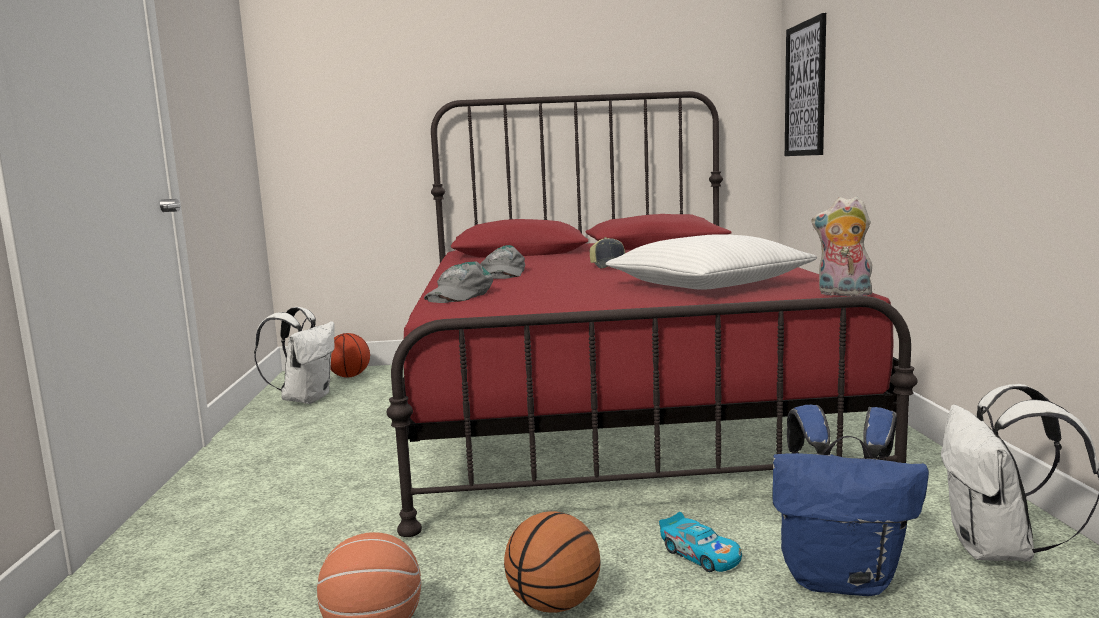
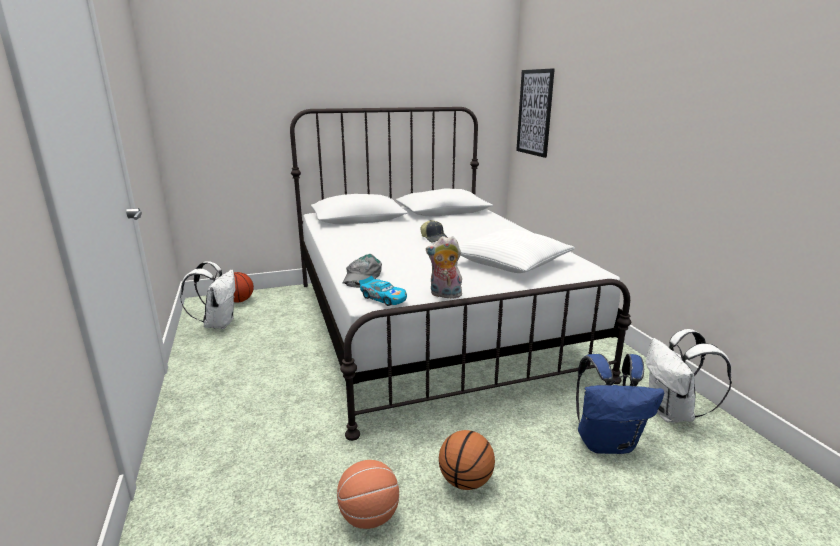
camera: 15 degrees left, 10 degrees up
red bed [387,91,918,537] -> white bed [290,107,631,441]
grey cap [480,245,525,279] -> none
toy car [659,512,742,572] -> toy car moved to [359,276,407,306]
plush toy [811,196,872,296] -> plush toy moved to [426,236,462,298]

